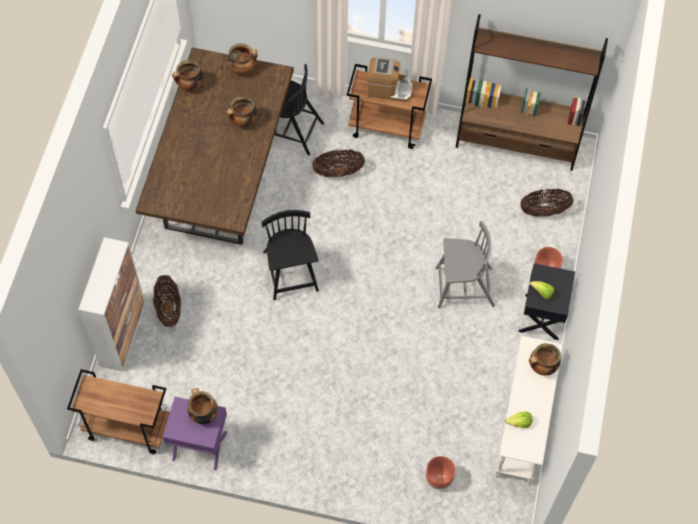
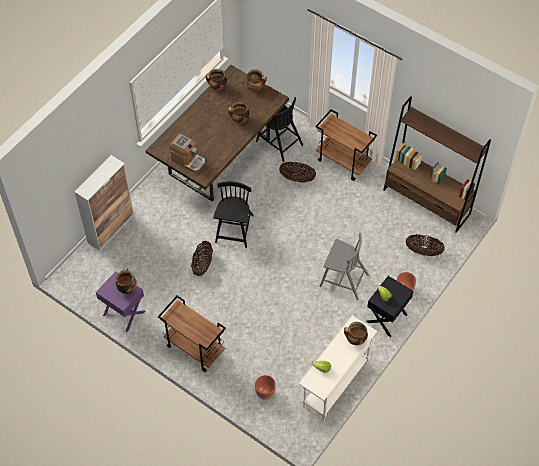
camera: 25 degrees right, 5 degrees down
brown cart [67,369,170,454] -> brown cart moved to [158,296,226,372]
basket [153,275,181,327] -> basket moved to [191,241,213,276]
coffee machine [367,57,413,102] -> coffee machine moved to [169,134,205,173]

